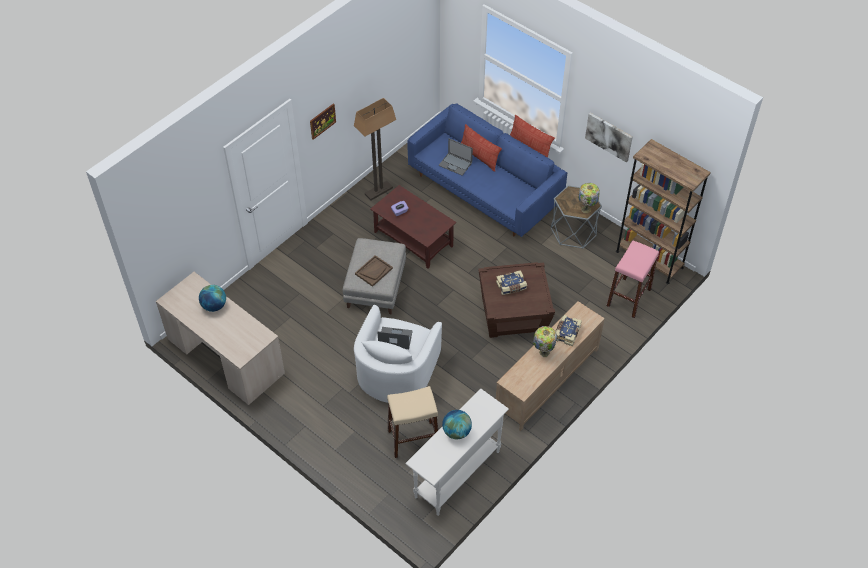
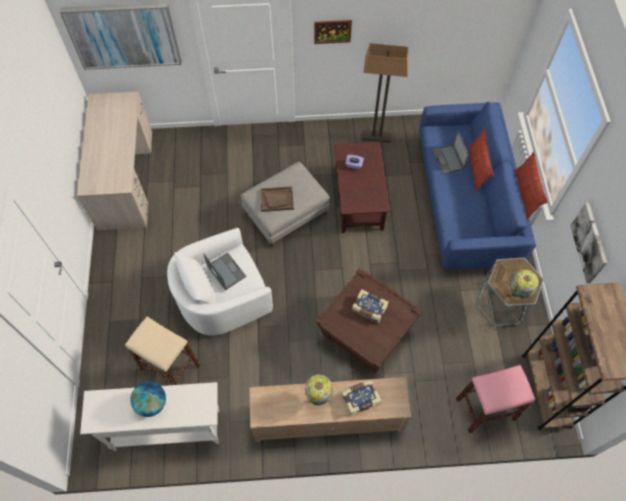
camera: 45 degrees right, 10 degrees up
globe [199,285,226,312] -> none
none -> picture [60,3,181,70]

